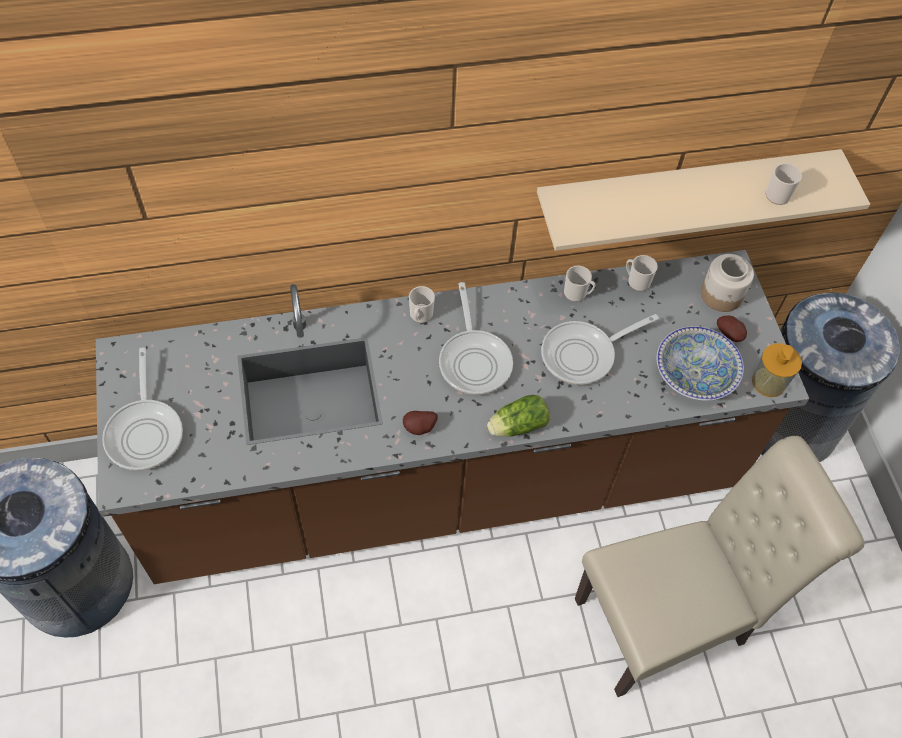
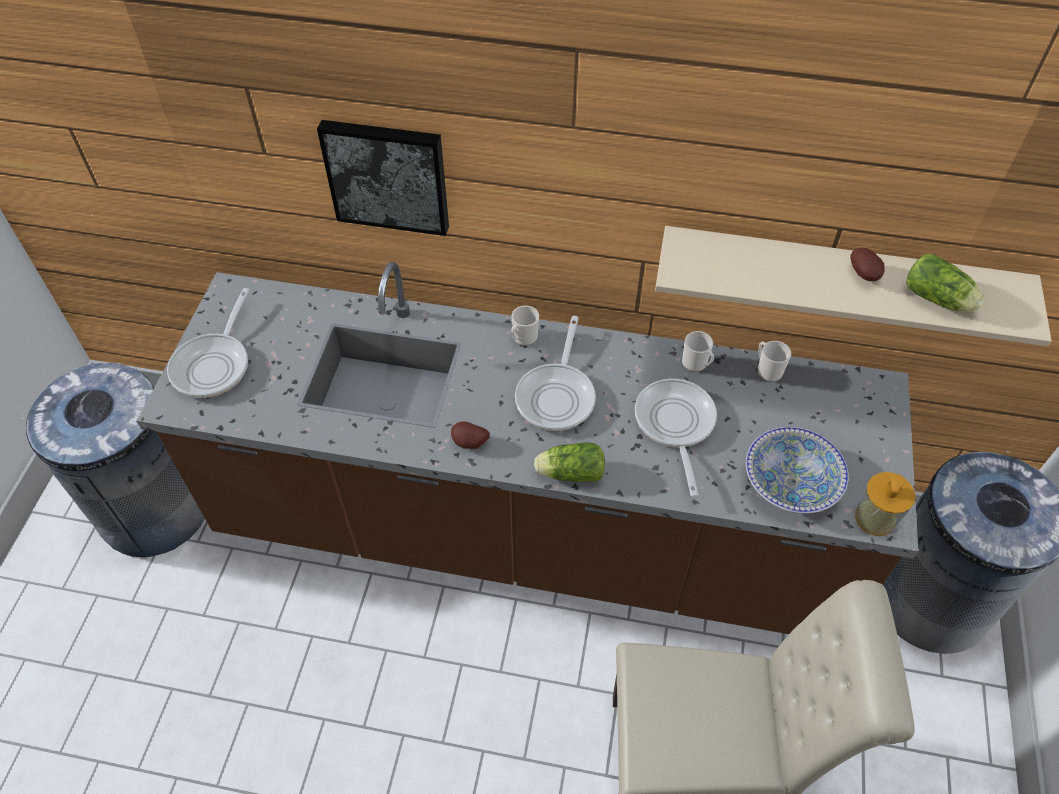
camera: 25 degrees right, 5 degrees down
frying pan [541,314,659,385] -> frying pan turned 90 degrees clockwise [635,379,717,497]
jar [701,254,754,312] -> none
potato [717,315,747,342] -> potato moved to [850,247,885,281]
mug [766,163,802,205] -> lettuce [906,254,985,313]
none -> picture [317,120,449,236]

